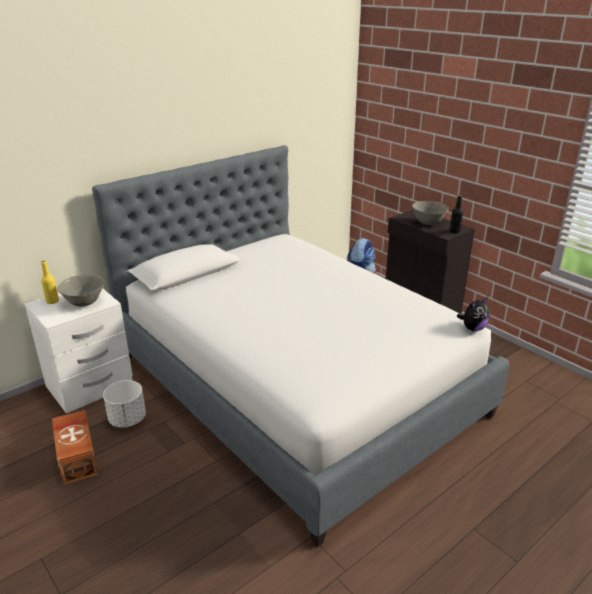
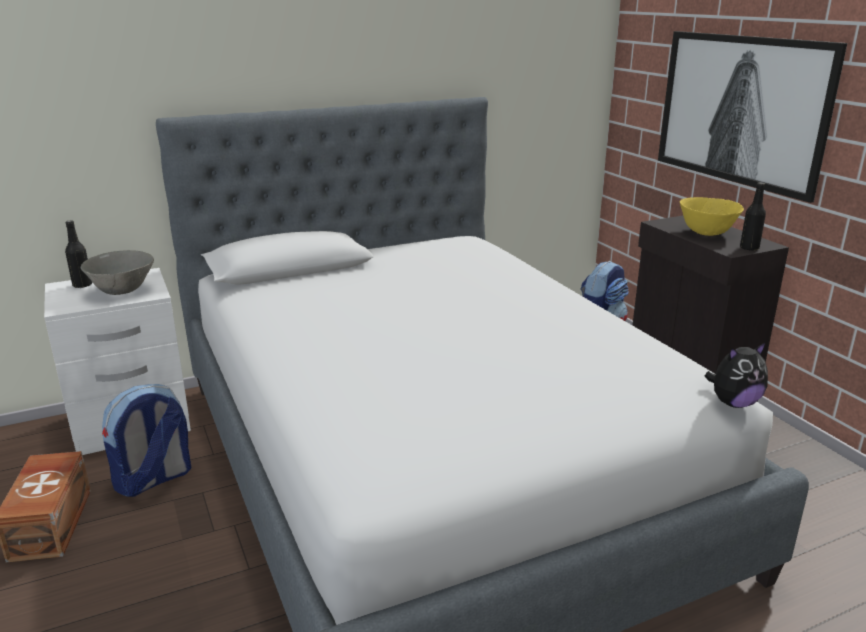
camera: 15 degrees right, 5 degrees down
yellow bottle [41,261,59,304] -> black bottle [65,220,92,288]
white planter [103,380,146,428] -> backpack [102,384,191,497]
grey bowl [412,201,449,225] -> yellow bowl [680,197,744,236]
none -> picture [658,31,847,203]

